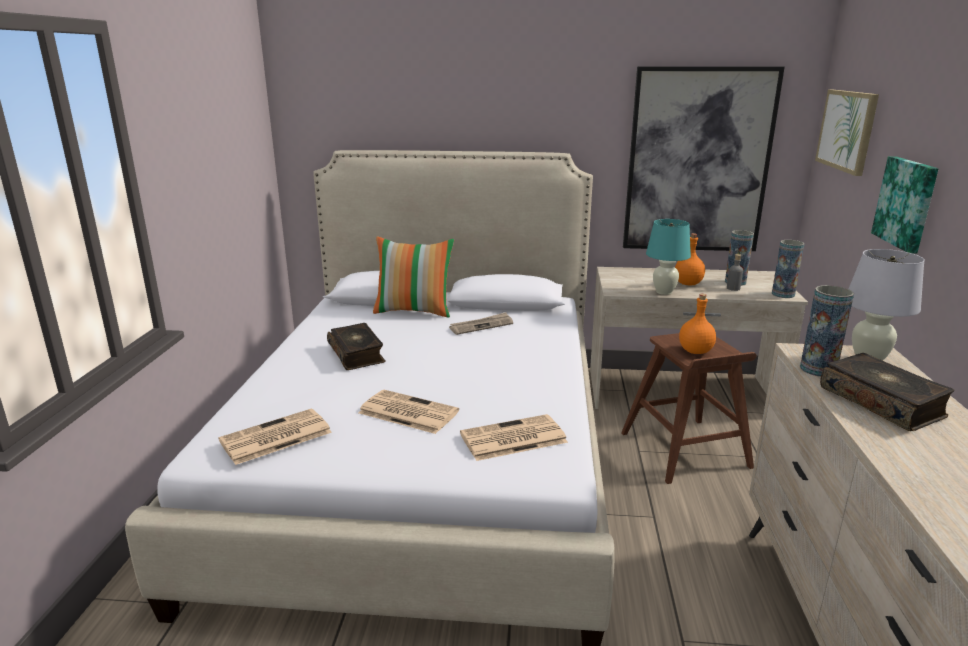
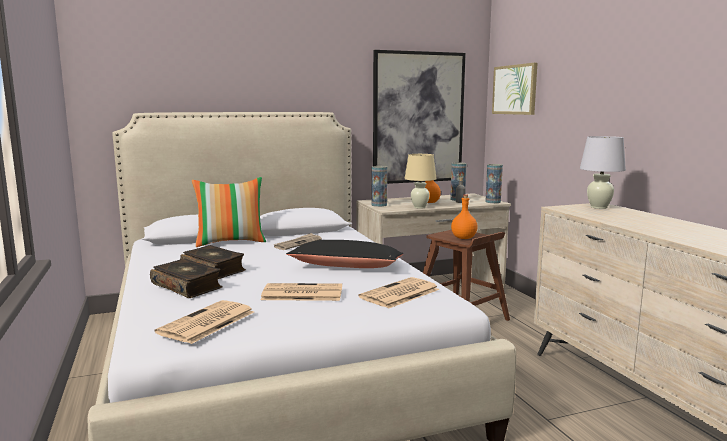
camera: 25 degrees left, 10 degrees down
turquoise table lamp [646,219,691,295] -> beige table lamp [405,154,437,209]
vase [800,285,854,377] -> vase moved to [372,166,387,207]
book [820,353,954,431] -> book moved to [150,258,222,298]
picture [871,156,938,254] -> none
none -> black pillow [286,240,403,268]

